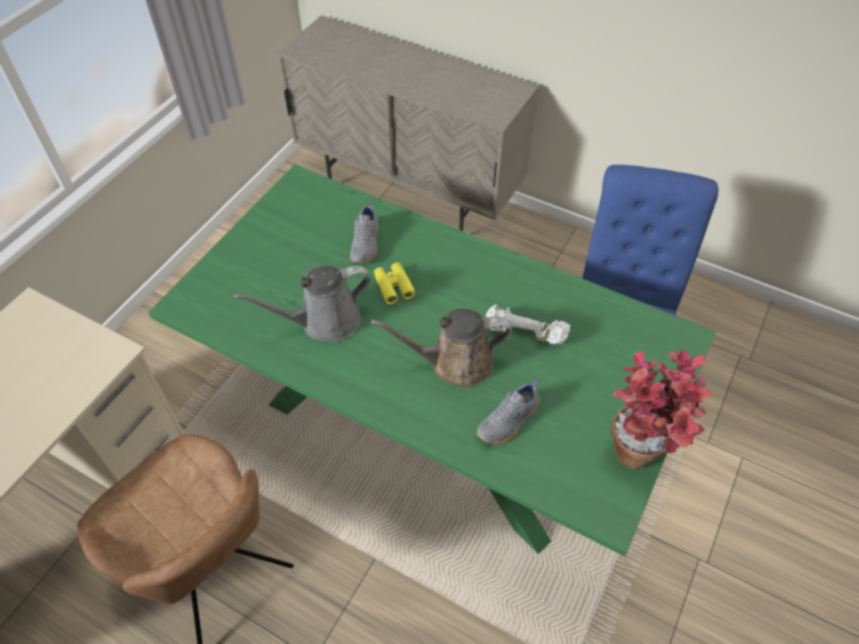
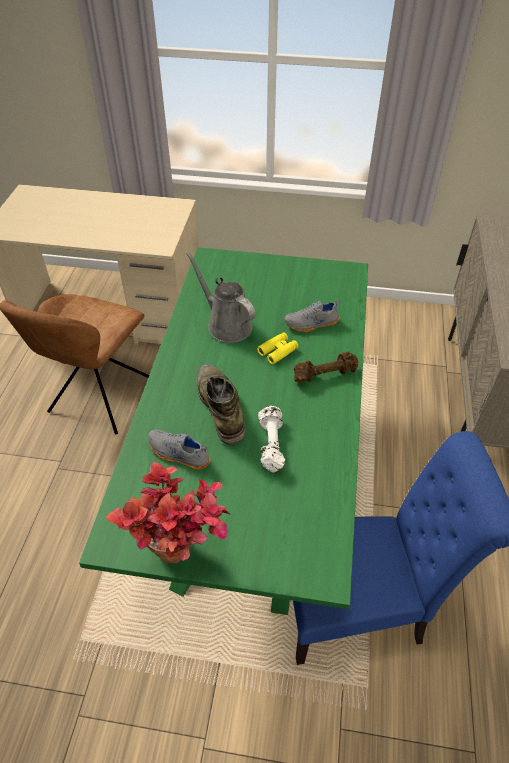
camera: 70 degrees right, 5 degrees down
brown watering can [371,309,512,388] -> green boot [196,364,246,444]
none -> brown dumbbell [294,351,358,383]

